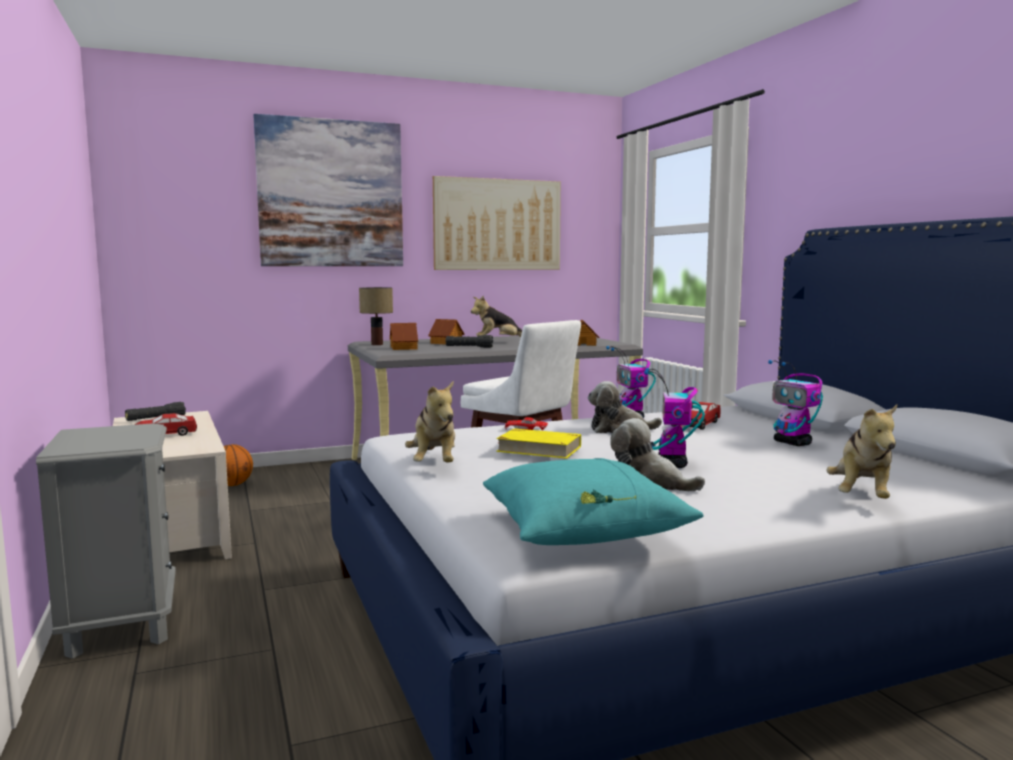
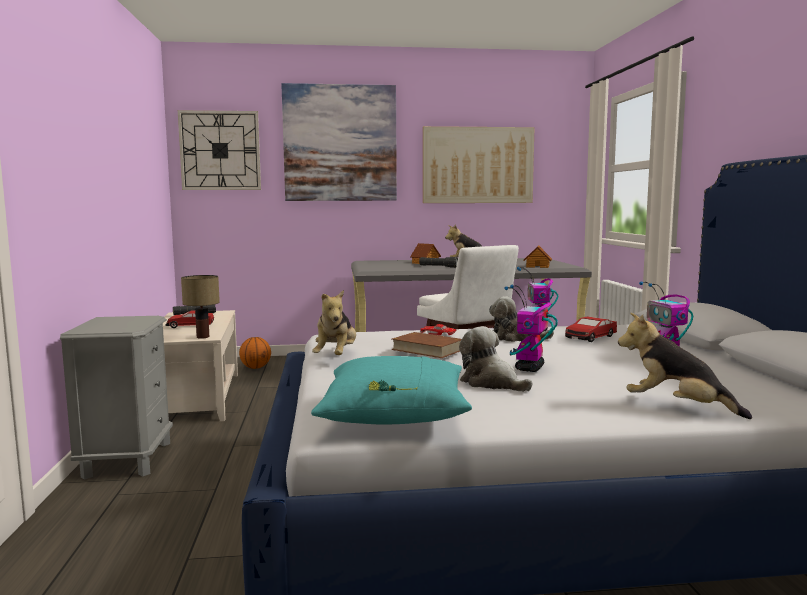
camera: 15 degrees right, 0 degrees up
table lamp [359,287,393,345] -> table lamp moved to [181,275,220,339]
toy house [390,323,418,350] -> none
yellow book [496,429,581,459] -> brown book [391,332,462,358]
plush toy [826,404,898,499] -> plush toy turned 90 degrees clockwise [618,313,752,419]
none -> wall clock [178,110,261,190]

